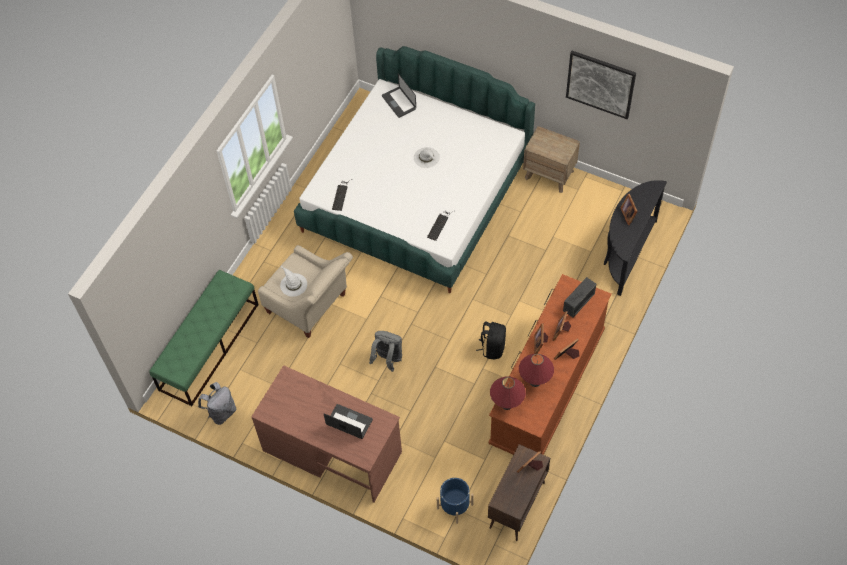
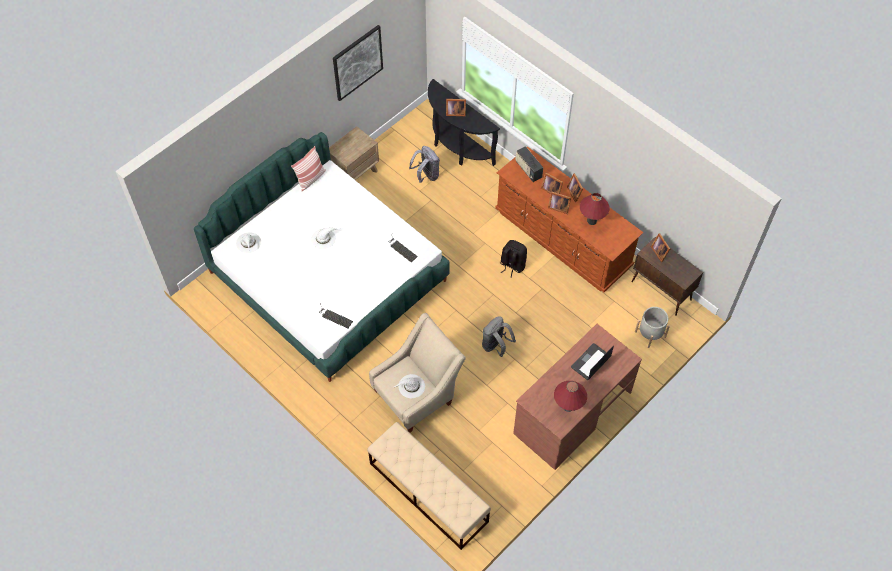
camera: 75 degrees left, 0 degrees up
green bench [149,270,259,406] -> beige bench [367,422,491,550]
grey backpack [198,382,236,425] -> grey backpack moved to [409,146,440,183]
laptop [382,73,416,118] -> white hat [236,233,261,253]
blue planter [436,478,474,524] -> grey planter [635,307,670,348]
red table lamp [490,377,526,410] -> red table lamp moved to [554,381,587,412]
none -> pillow [291,146,326,191]

